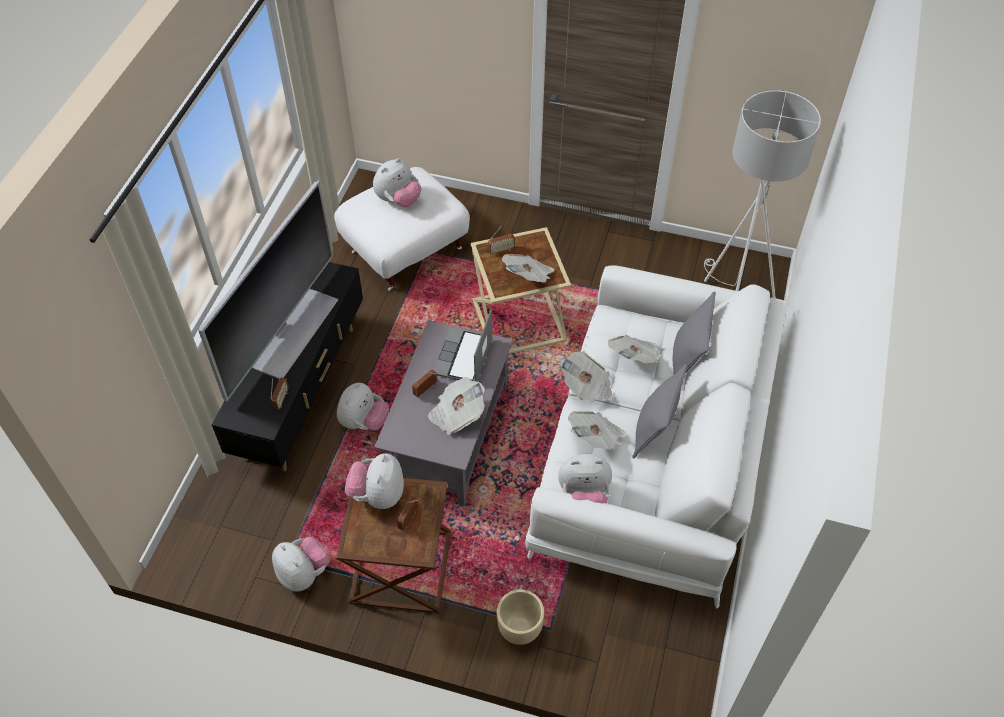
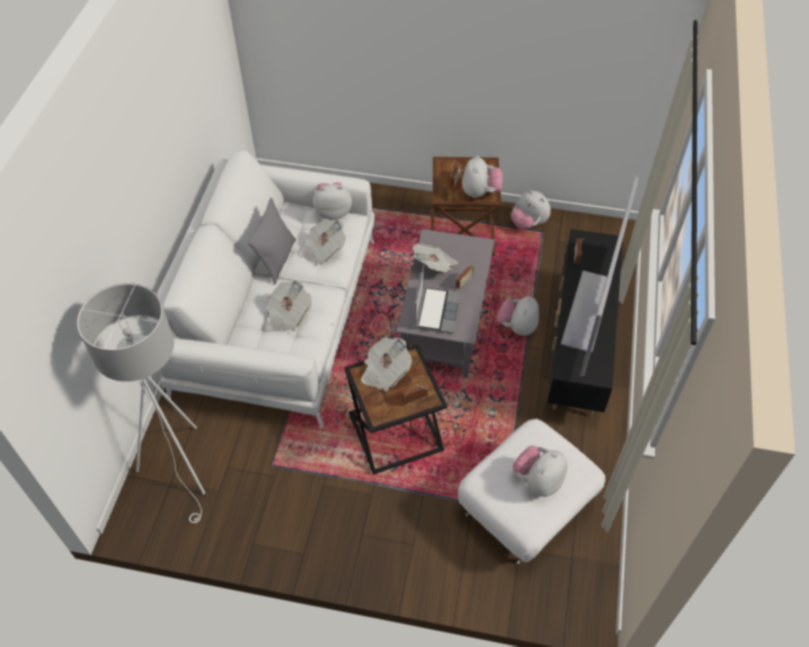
camera: 175 degrees right, 0 degrees up
beige side table [471,227,571,354] -> black side table [344,344,447,475]
beige planter [497,590,544,645] -> none
newspaper [560,351,613,402] -> none
grey pillow [673,291,716,374] -> none

